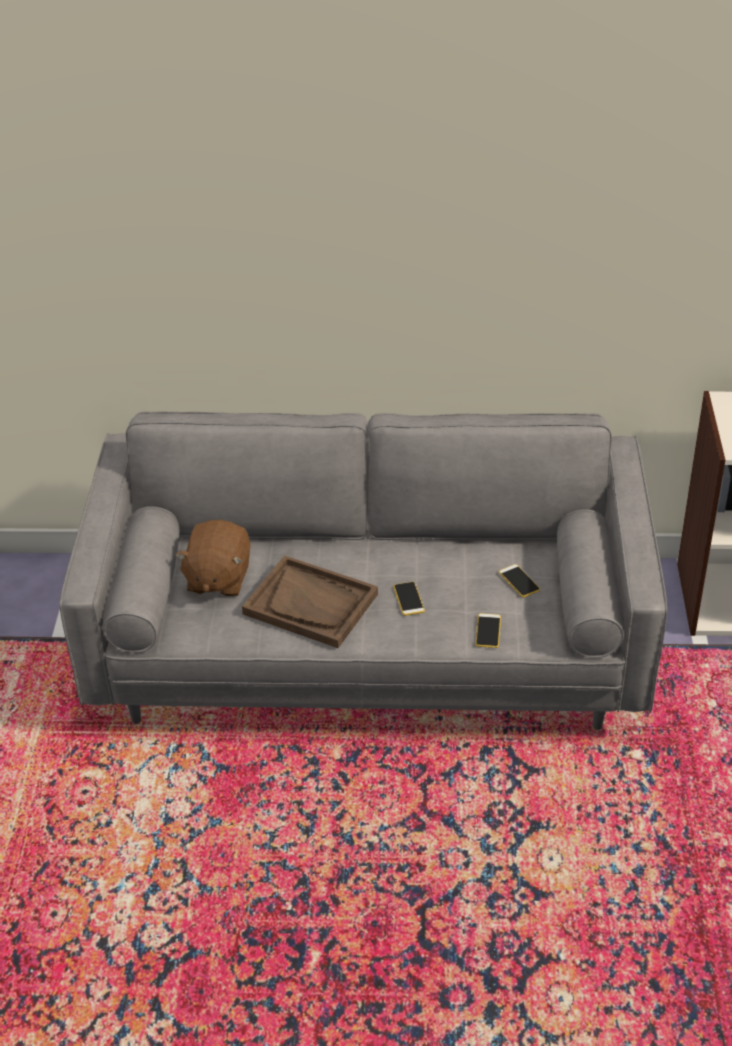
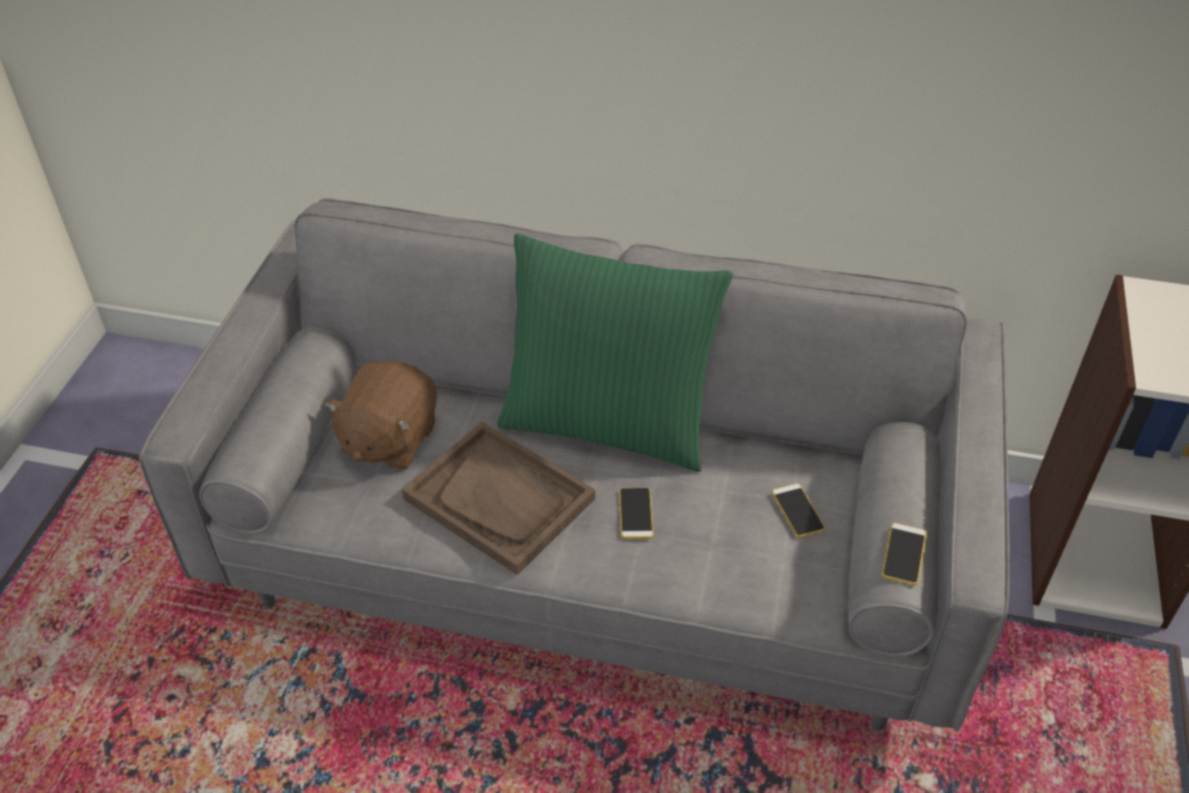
camera: 10 degrees right, 5 degrees up
phone [475,613,501,648] -> phone moved to [882,523,926,585]
none -> green pillow [497,234,733,472]

